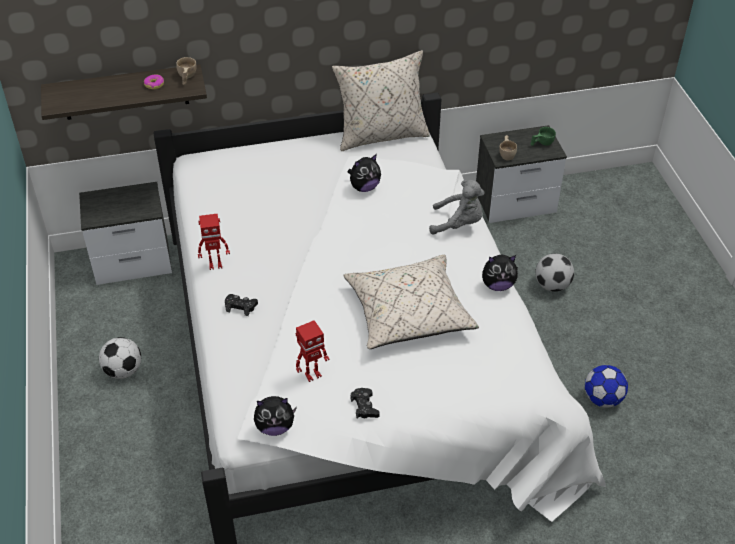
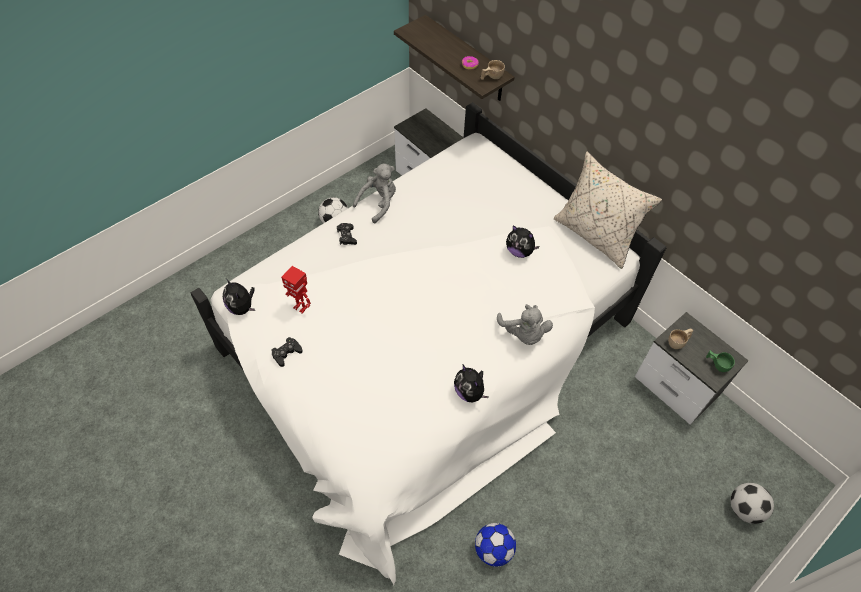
camera: 60 degrees right, 10 degrees up
toy robot [198,213,230,270] -> grey plush toy [353,164,396,223]
beige pillow [343,255,479,349] -> none
football [535,253,574,292] -> football moved to [731,483,774,524]

